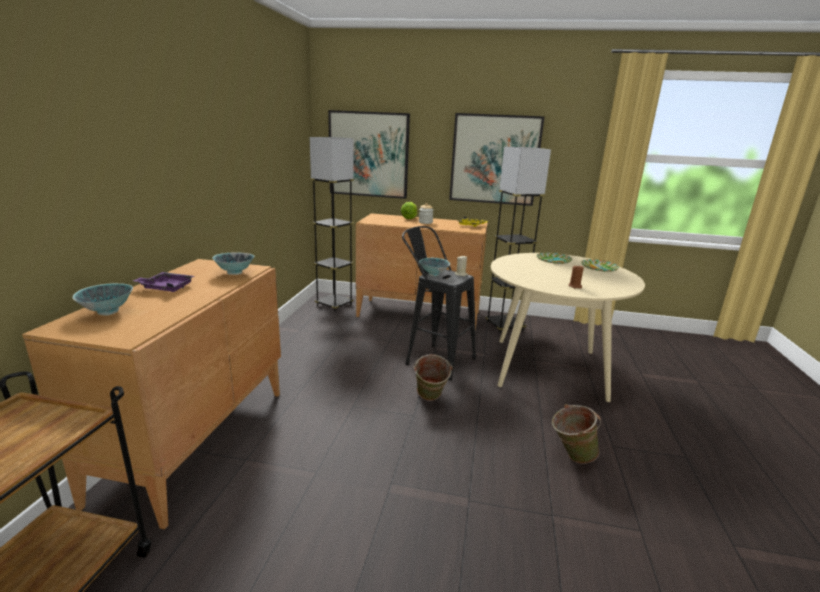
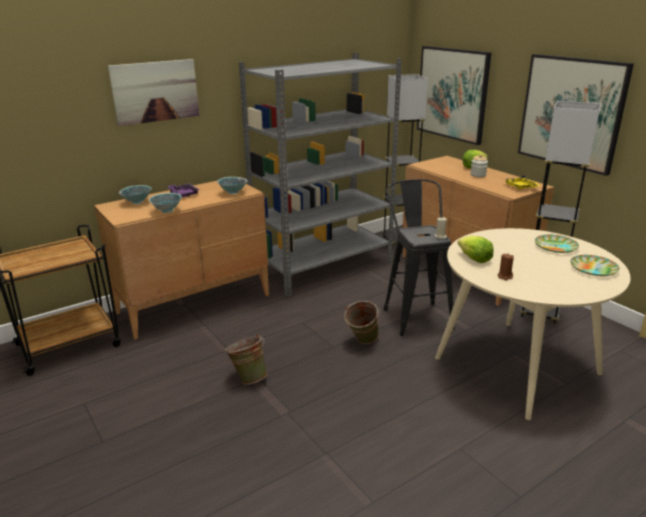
camera: 45 degrees right, 5 degrees up
bowl [419,258,450,276] -> bowl moved to [149,193,182,213]
green bucket [552,404,601,464] -> green bucket moved to [225,334,267,384]
none -> picture [108,59,199,126]
none -> grey bookcase [239,53,402,297]
none -> lettuce [458,236,494,263]

